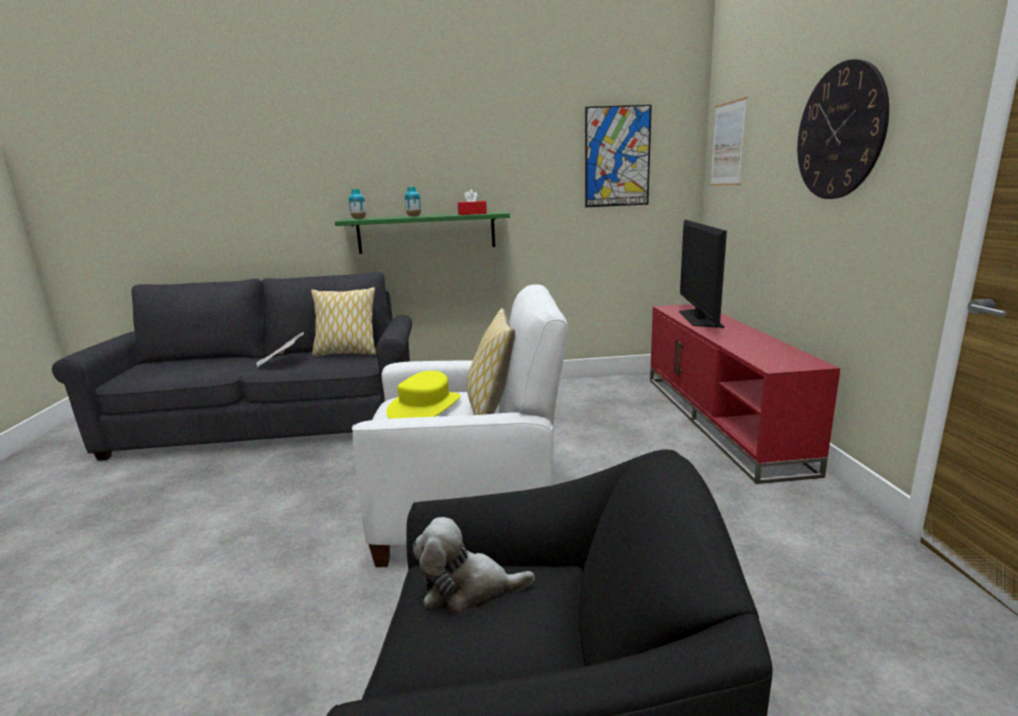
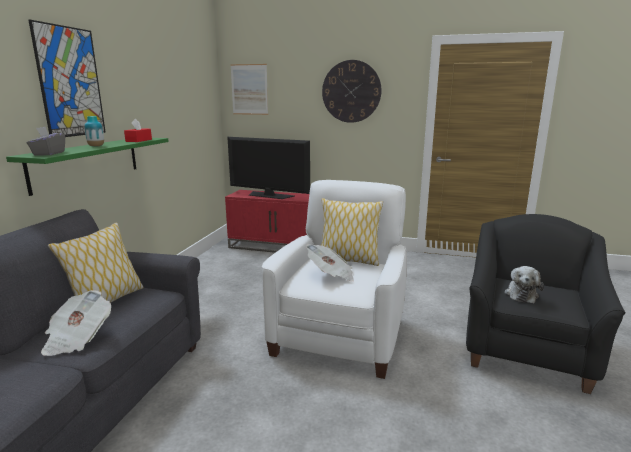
camera: 70 degrees left, 0 degrees up
vase [349,189,366,219] -> grey tissue box [27,127,65,155]
yellow hat [386,371,461,419] -> newspaper [306,244,354,281]
picture [585,105,652,207] -> picture moved to [28,20,106,137]

